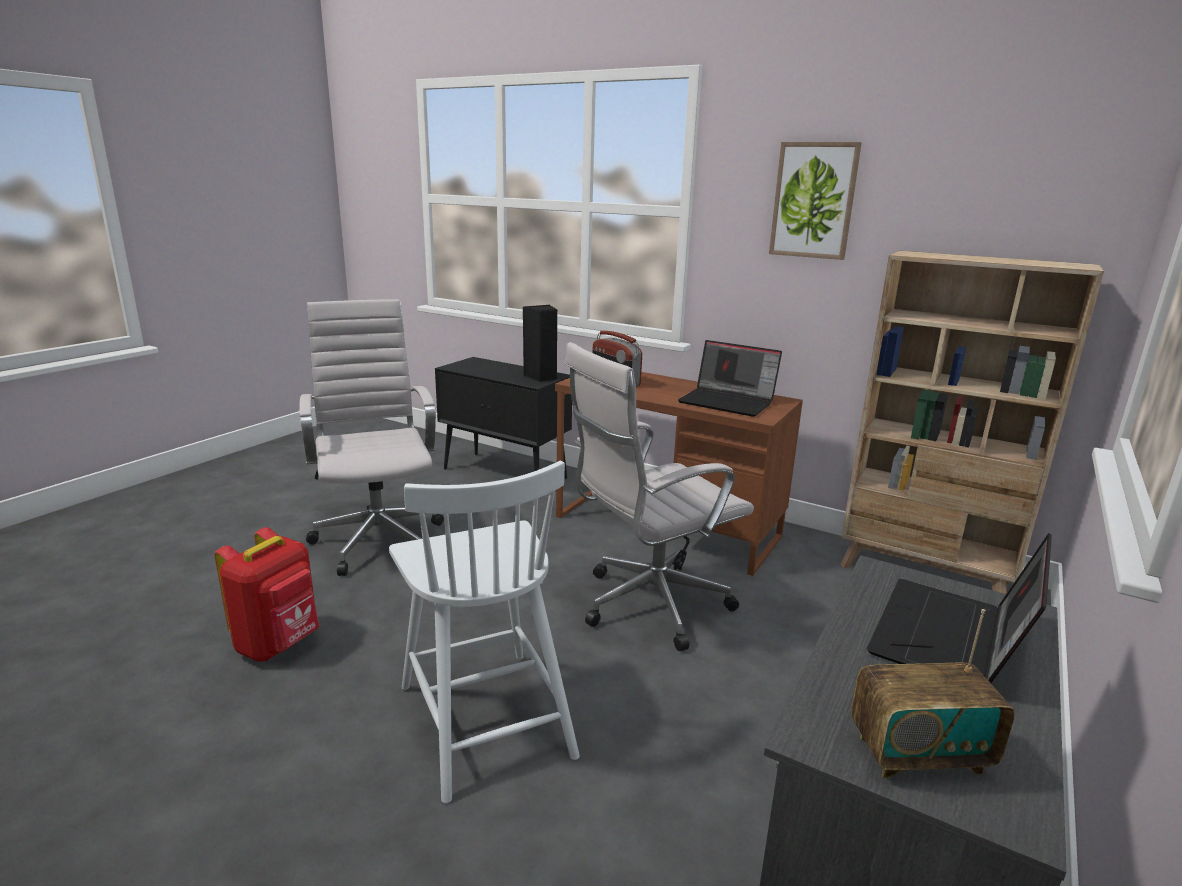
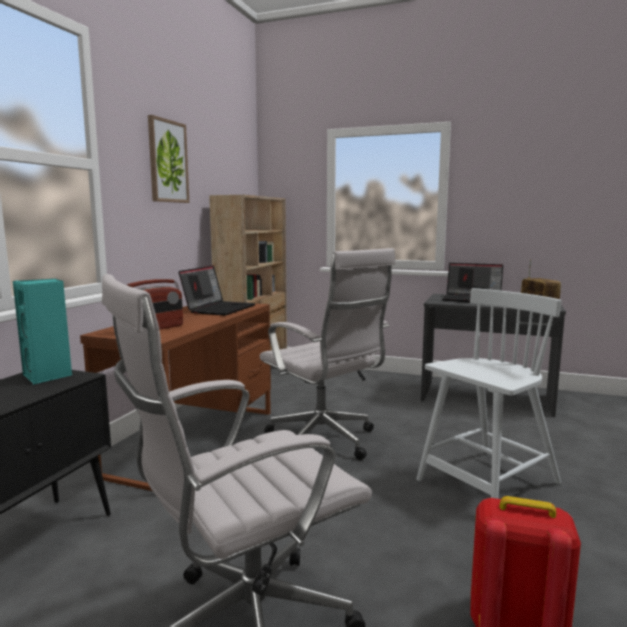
camera: 100 degrees left, 10 degrees down
black speaker [523,305,557,382] -> turquoise speaker [13,279,72,385]

